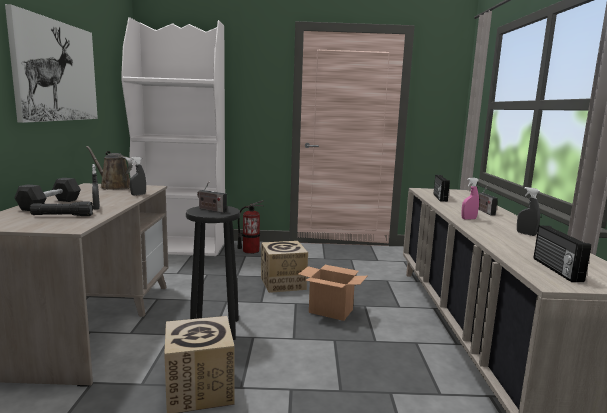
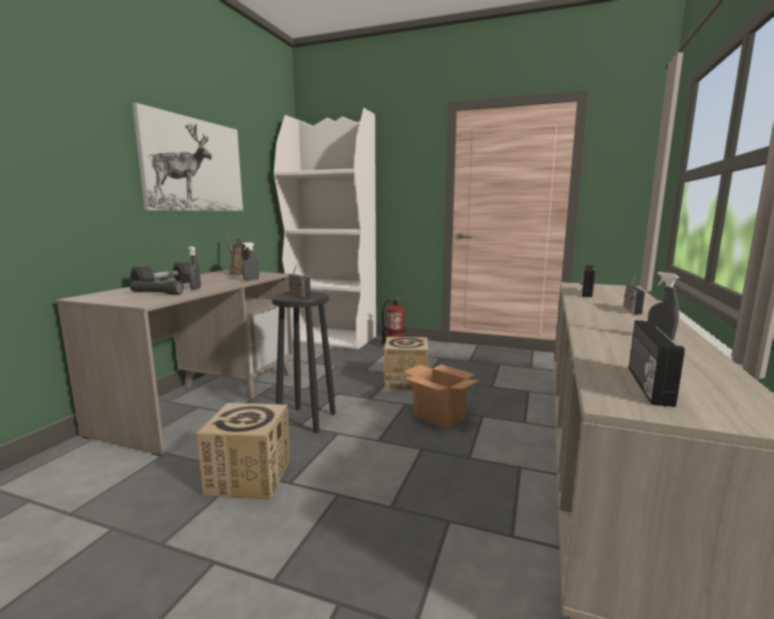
camera: 20 degrees right, 0 degrees up
pink spray bottle [461,178,479,220] -> none

